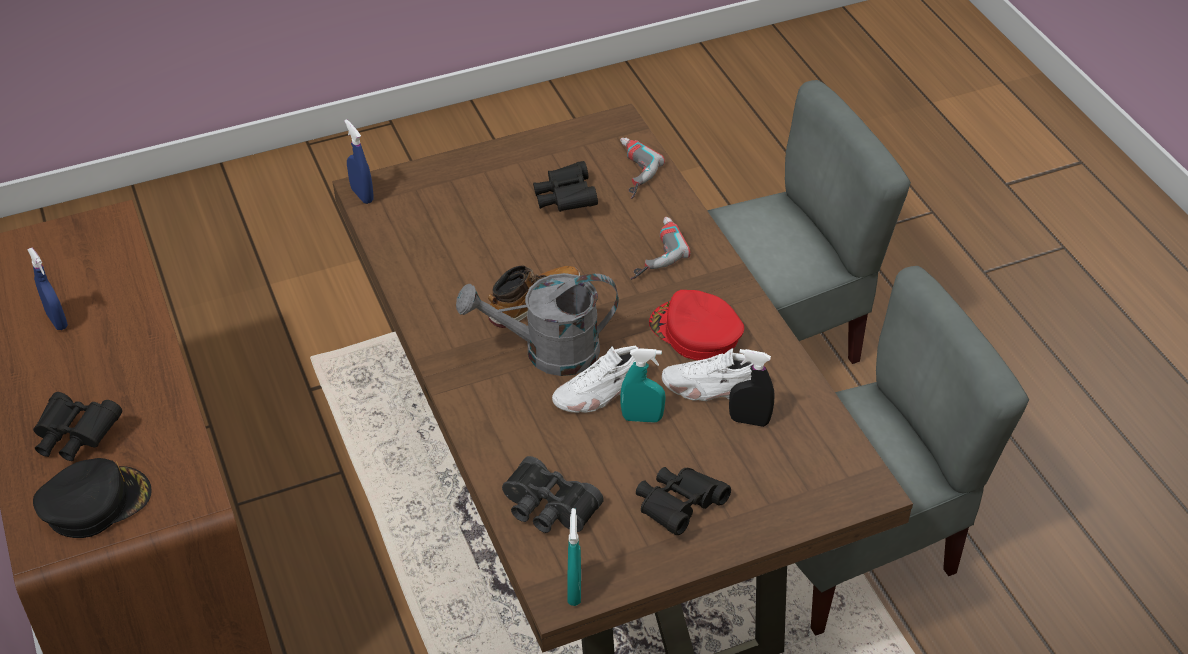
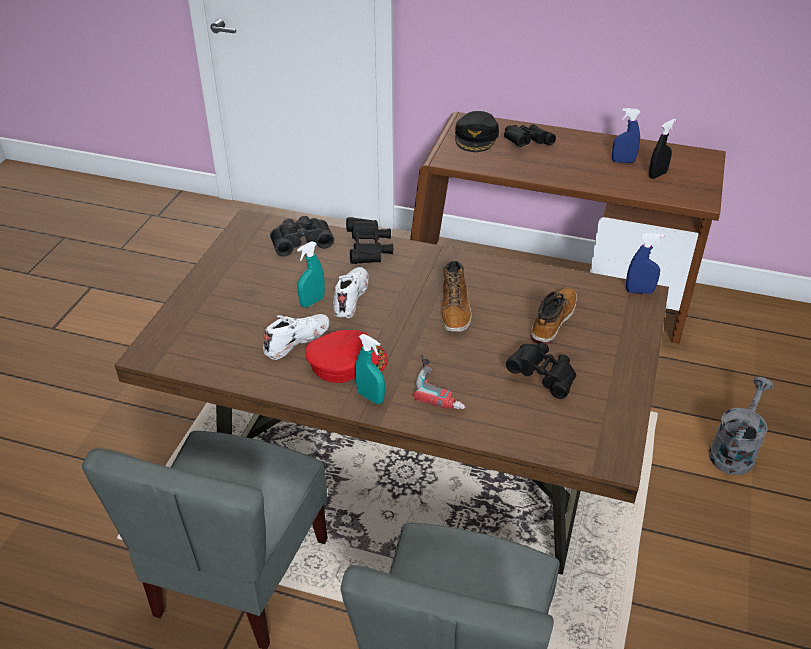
camera: 130 degrees right, 5 degrees down
grey watering can [456,273,619,376] -> grey watering can moved to [709,377,774,475]
turquoise spray bottle [567,508,581,606] -> turquoise spray bottle moved to [355,334,385,404]
power drill [620,138,665,199] -> none
black binoculars [636,467,731,535] -> black binoculars moved to [346,217,393,264]
black spray bottle [729,349,775,427] -> black spray bottle moved to [649,119,676,179]
none -> boot [531,288,577,345]

